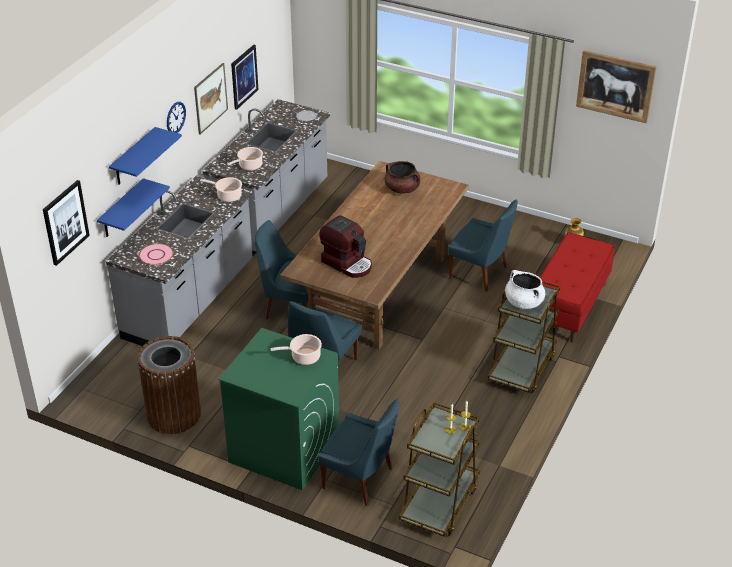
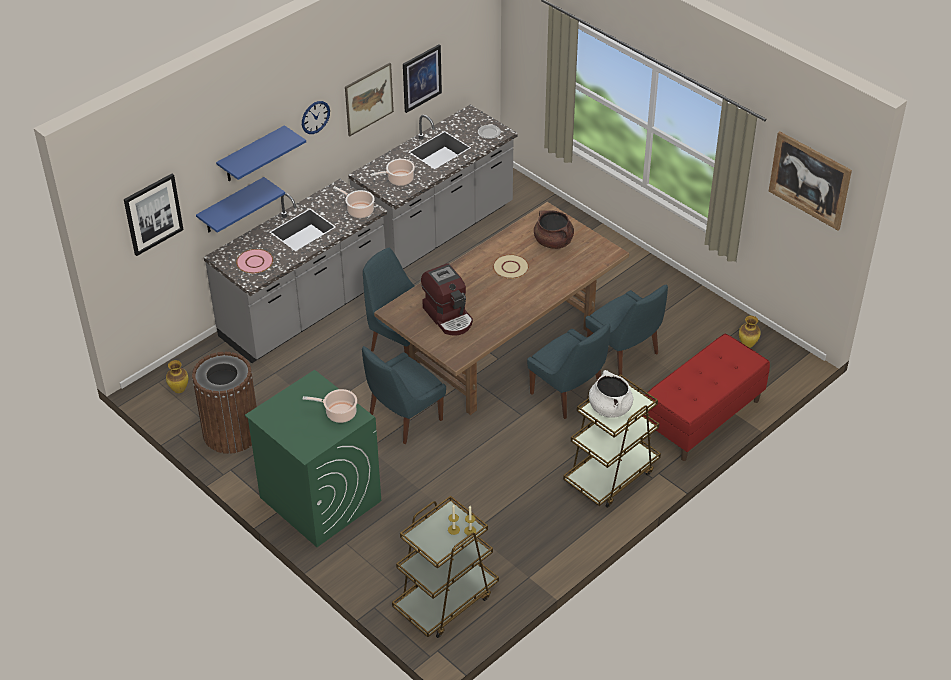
camera: 20 degrees right, 5 degrees up
blue chair [318,399,399,506] -> blue chair moved to [527,323,610,419]
none -> vase [166,360,188,393]
none -> beige plate [493,254,529,279]

